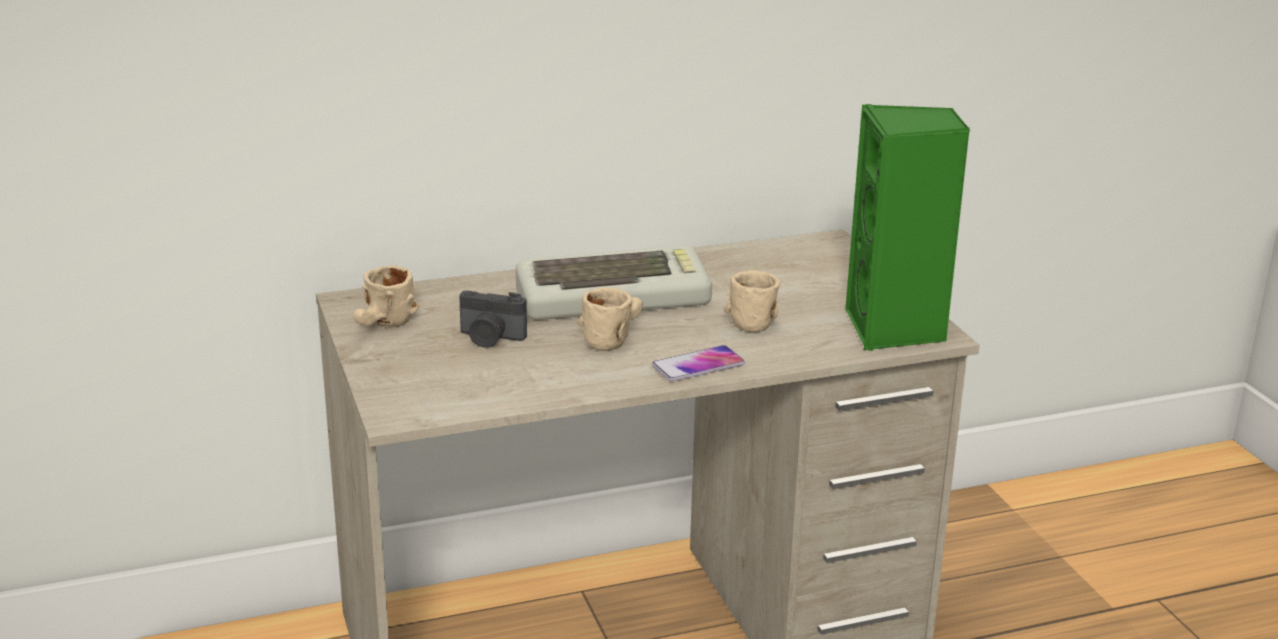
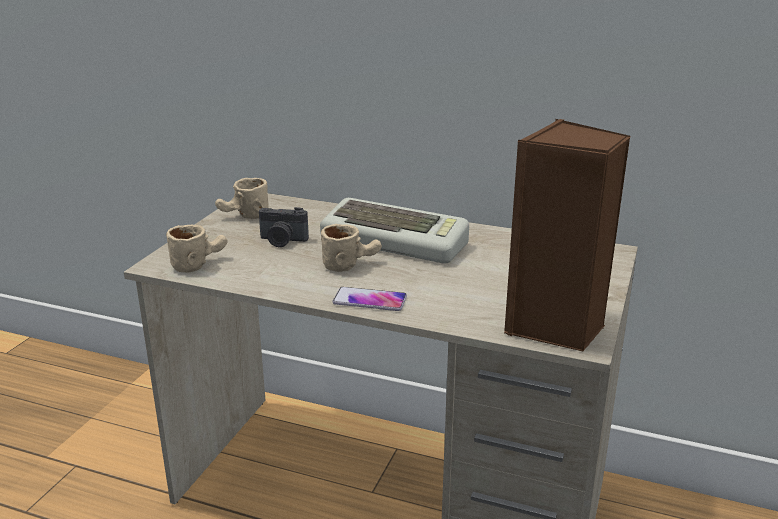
camera: 40 degrees right, 0 degrees up
camera [459,291,527,348] -> camera turned 45 degrees counterclockwise [259,207,309,247]
beige mug [723,270,780,333] -> beige mug moved to [166,225,228,272]
green speaker [845,104,971,351] -> brown speaker [504,119,630,352]

